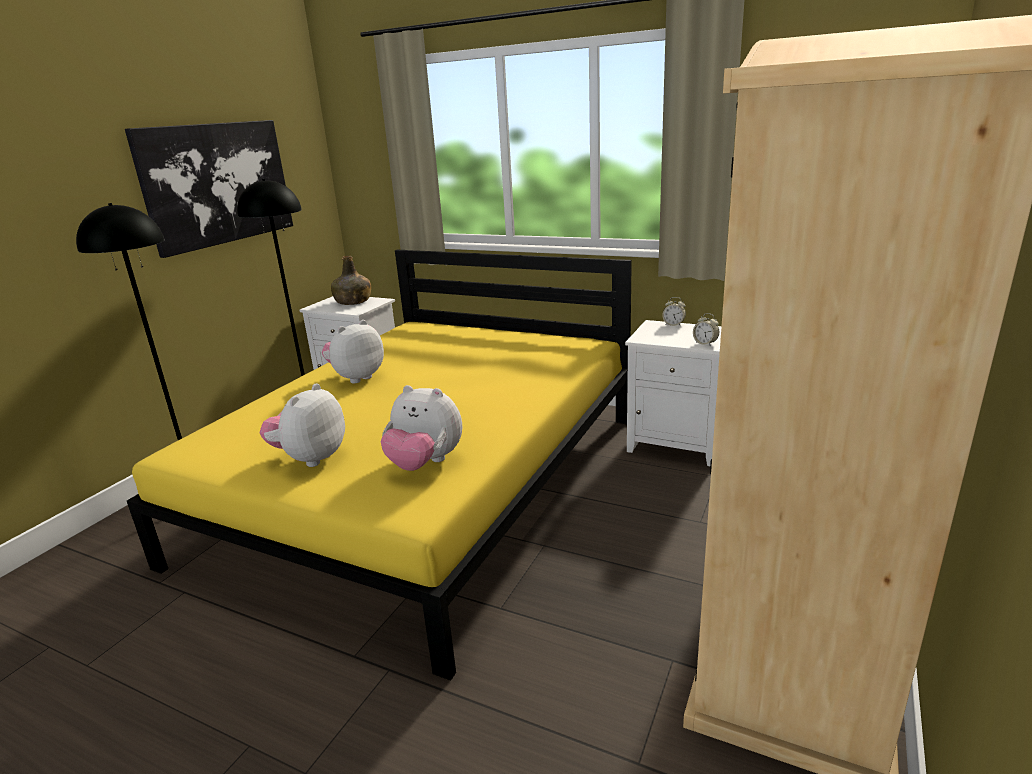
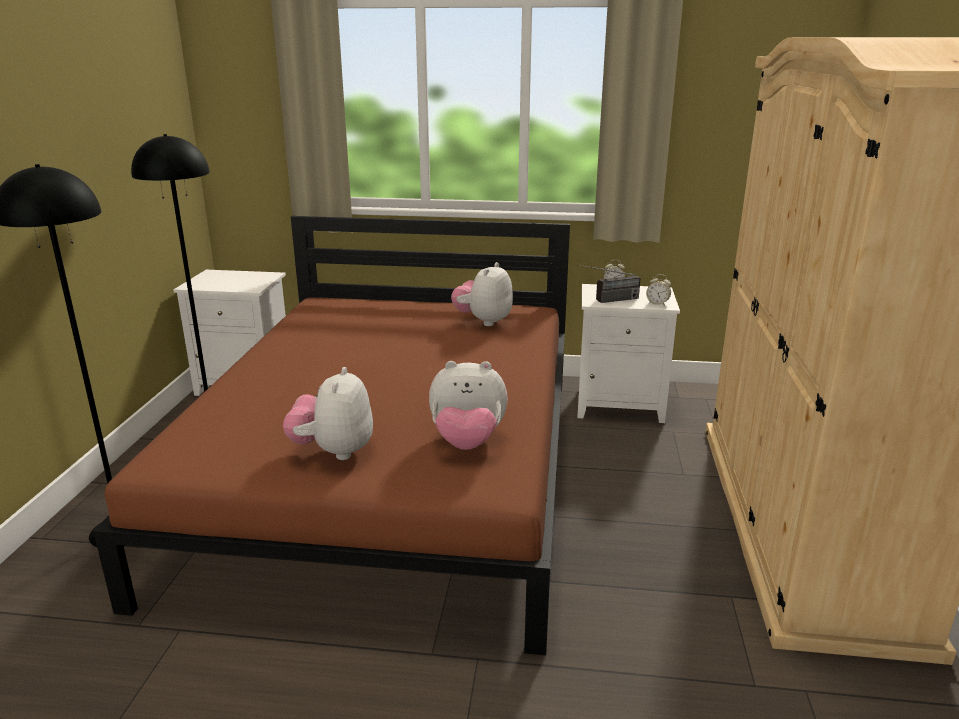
camera: 20 degrees left, 0 degrees up
picture [125,120,293,258] -> none
yellow bed [127,250,632,681] -> brown bed [93,216,570,655]
plush toy [322,320,384,383] -> plush toy moved to [451,262,513,326]
green bottle [331,256,371,305] -> none
none -> radio [577,264,641,303]

